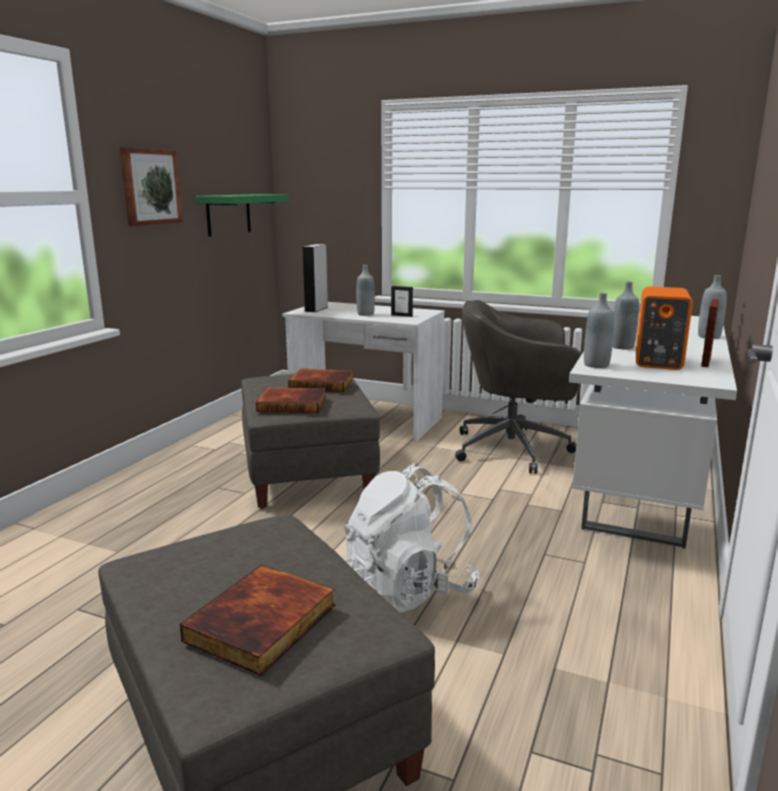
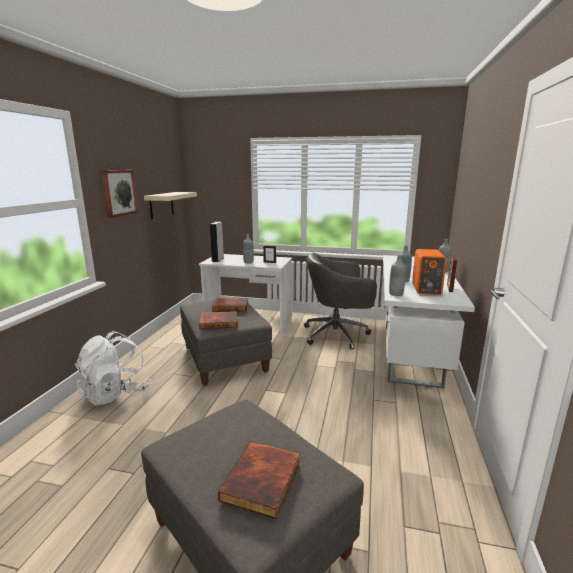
camera: 10 degrees left, 0 degrees up
green shelf [196,194,289,237] -> beige shelf [144,192,197,219]
white backpack [344,463,480,613] -> white backpack moved to [75,331,151,406]

